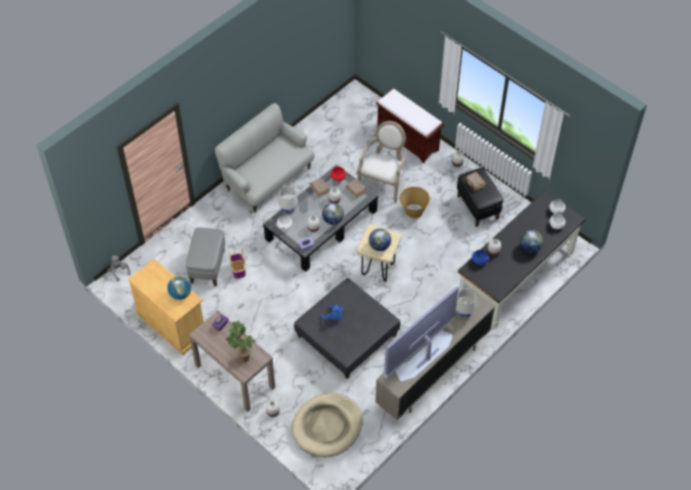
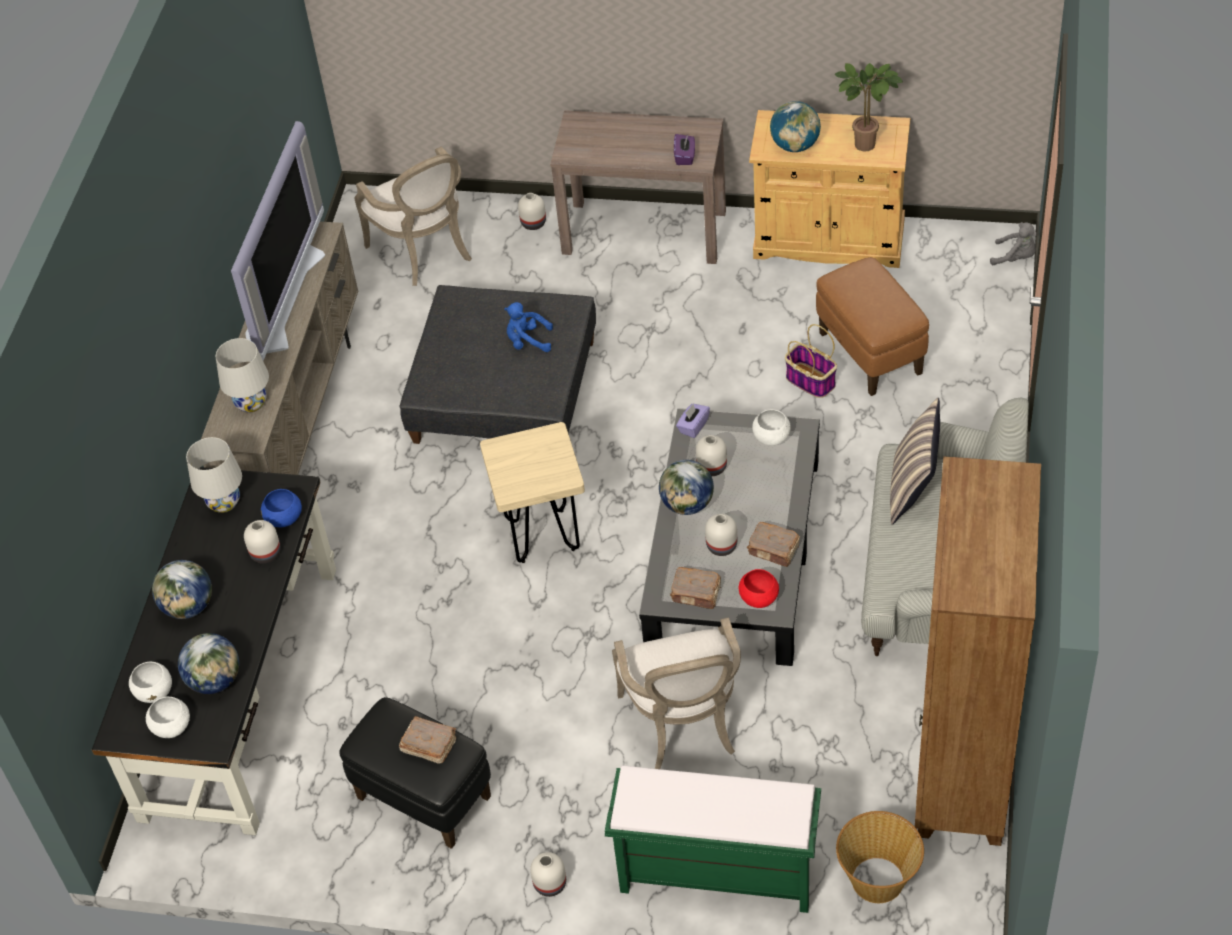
camera: 150 degrees right, 5 degrees down
grey ottoman [186,228,225,286] -> brown ottoman [816,257,929,396]
potted plant [225,321,256,362] -> potted plant moved to [835,63,903,151]
white table lamp [278,186,298,214] -> white table lamp moved to [186,437,242,513]
beige dog bed [292,393,363,457] -> armchair [354,146,472,286]
globe [369,228,391,251] -> globe moved to [178,633,239,694]
brown bench [376,88,444,163] -> green bench [605,765,821,913]
basket [400,187,430,218] -> basket moved to [836,811,924,903]
none -> pillow [890,398,940,525]
none -> brown bookcase [915,456,1041,846]

